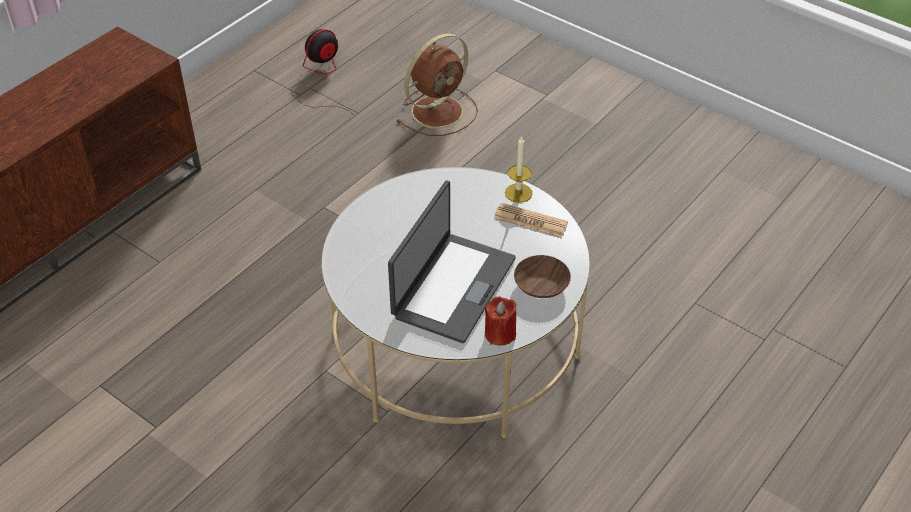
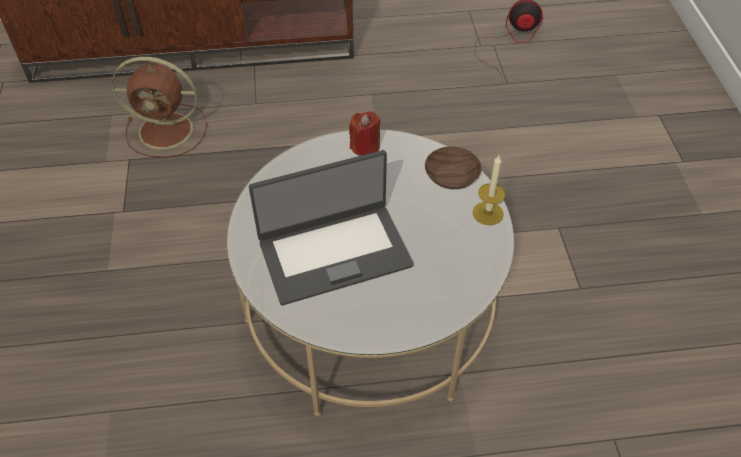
camera: 45 degrees right, 5 degrees up
brown fan [396,33,478,136] -> brown fan moved to [112,57,207,158]
red candle [485,297,516,345] -> red candle moved to [349,111,381,156]
newspaper [494,203,568,237] -> none
brown bowl [514,255,571,298] -> brown bowl moved to [425,146,481,189]

